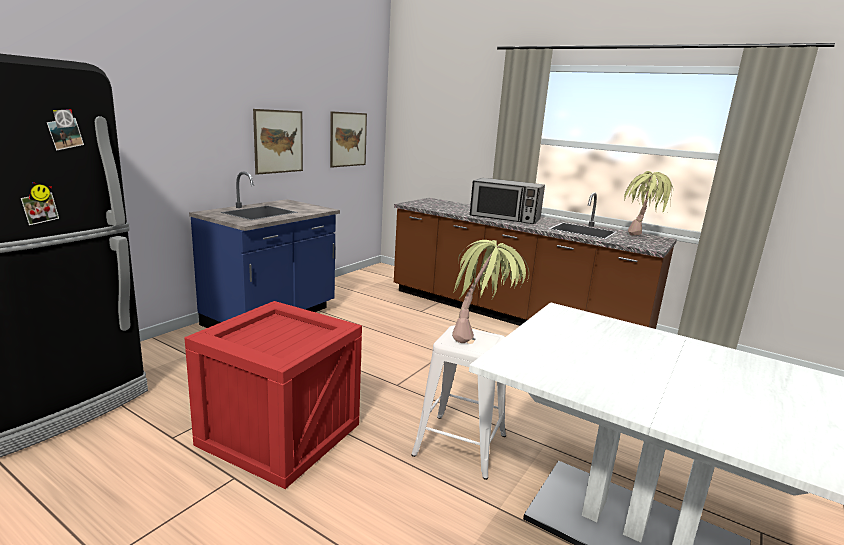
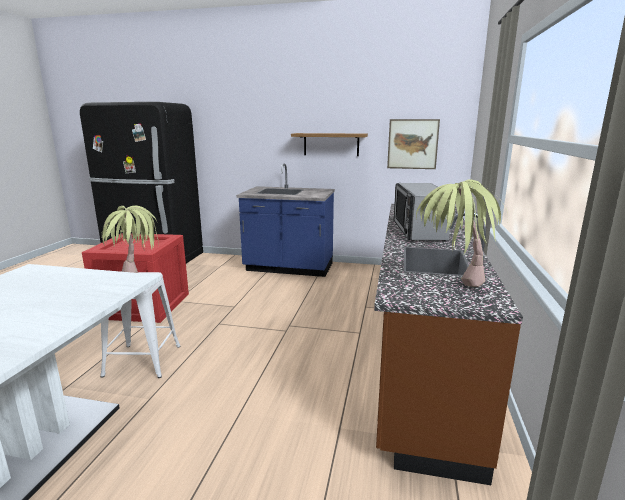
camera: 70 degrees right, 0 degrees up
picture [253,109,303,175] -> shelf [291,133,368,156]

